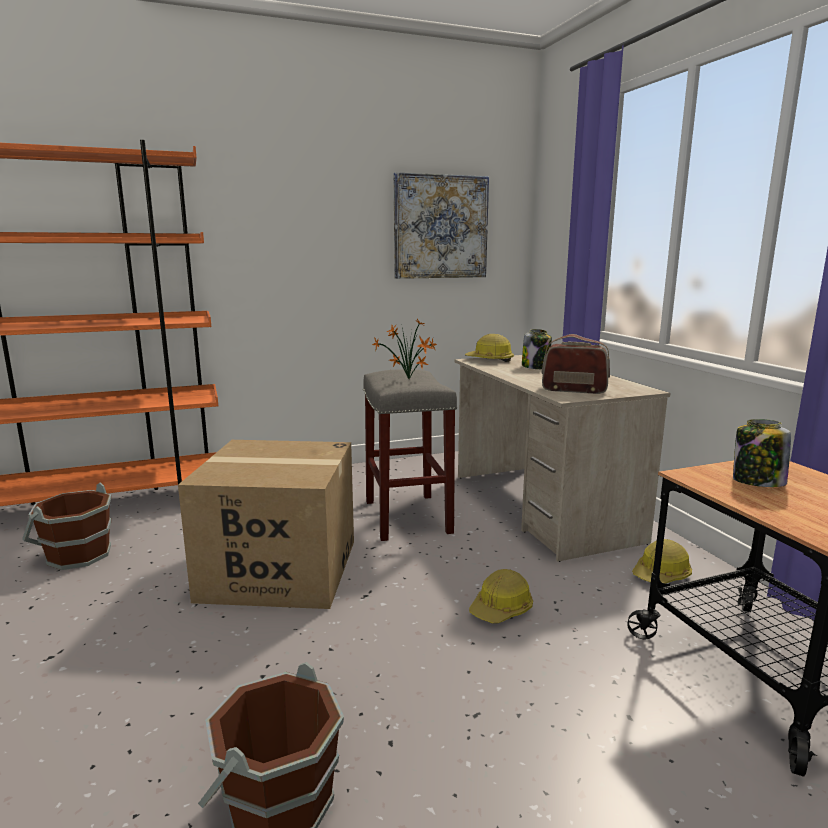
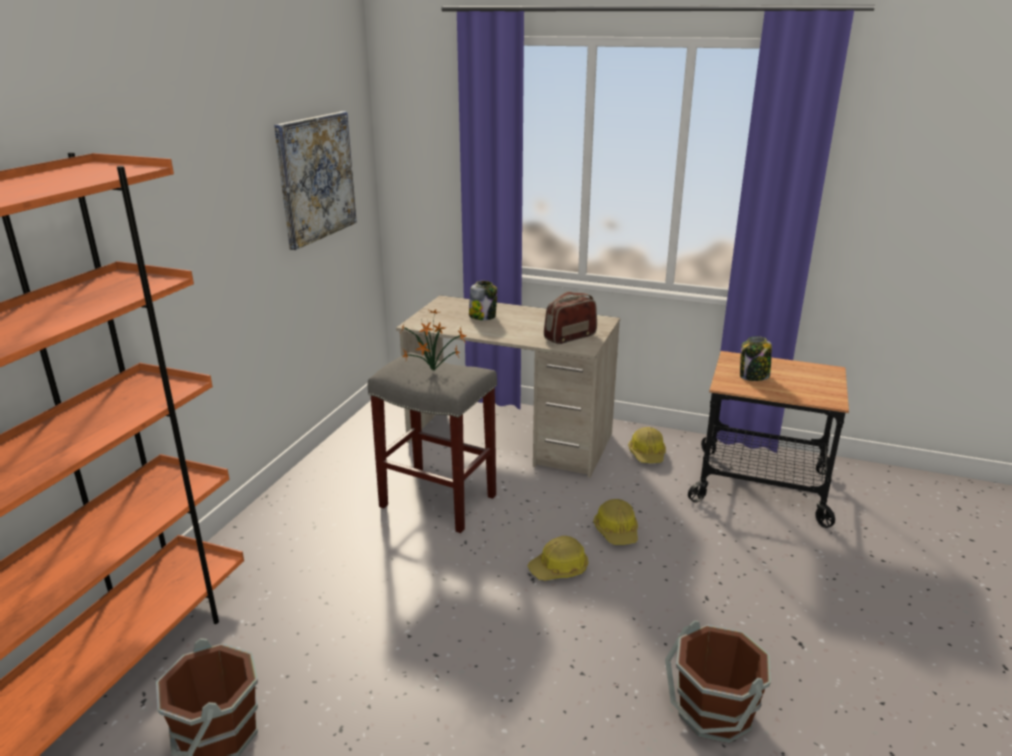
camera: 50 degrees left, 10 degrees up
cardboard box [178,440,354,609] -> none
hard hat [465,334,514,362] -> hard hat moved to [528,536,588,581]

